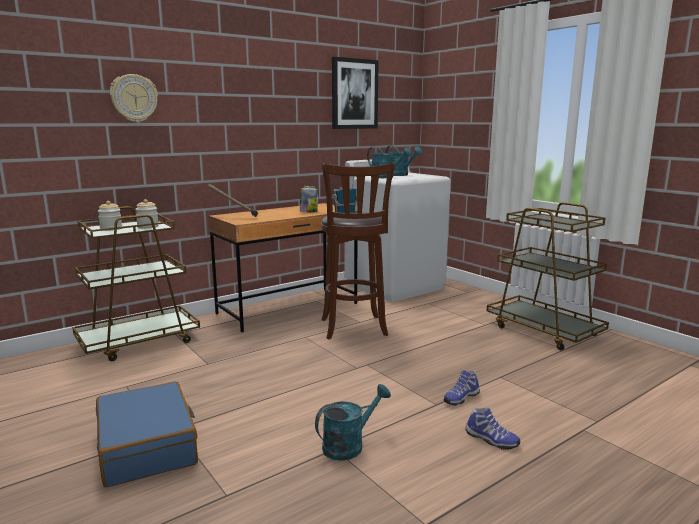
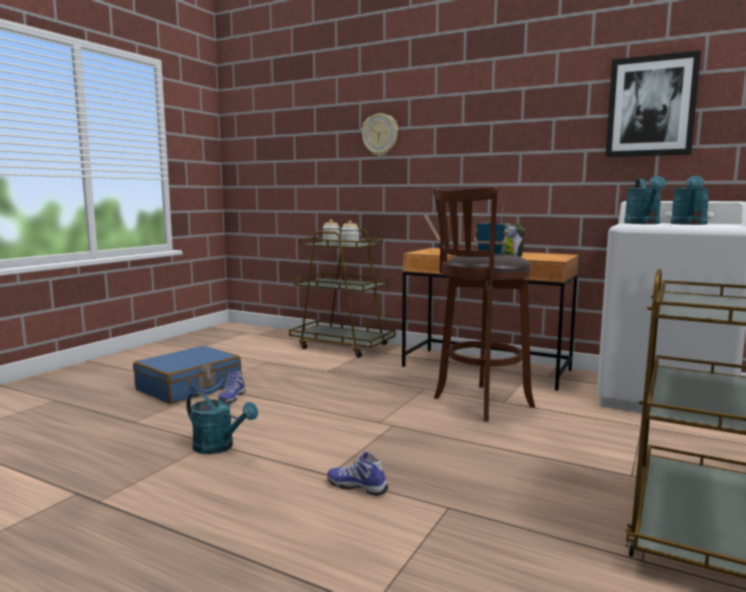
camera: 65 degrees right, 5 degrees down
shoe [466,408,520,450] -> shoe moved to [218,371,246,404]

